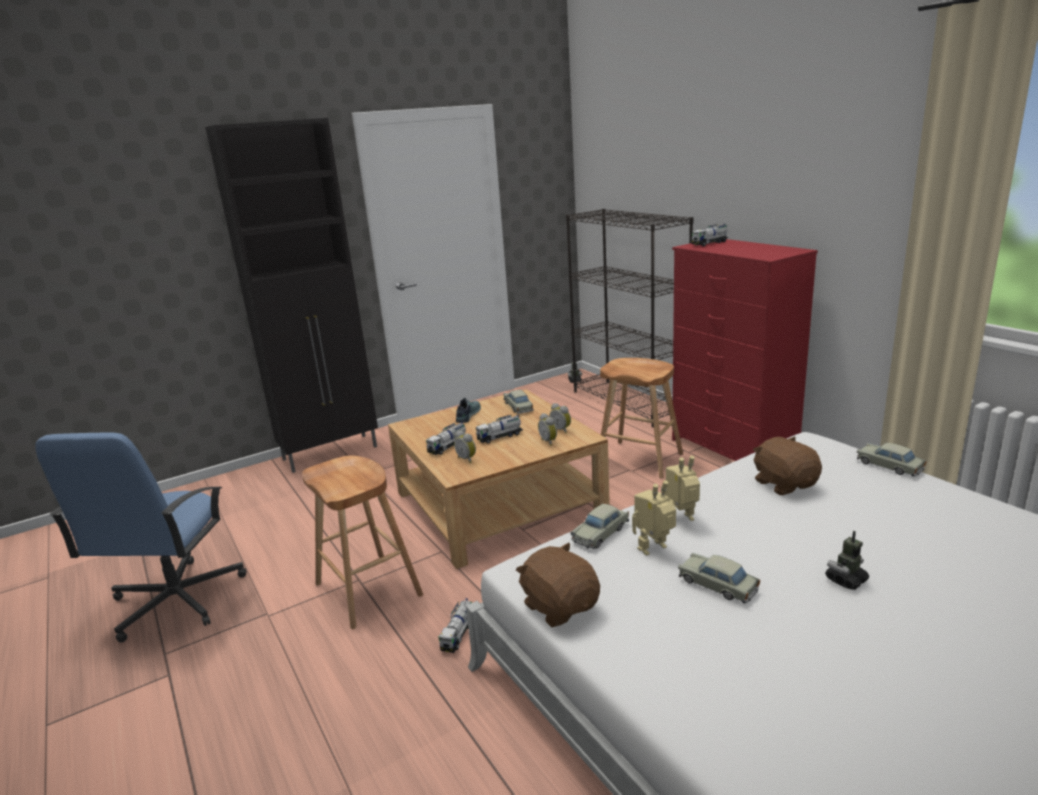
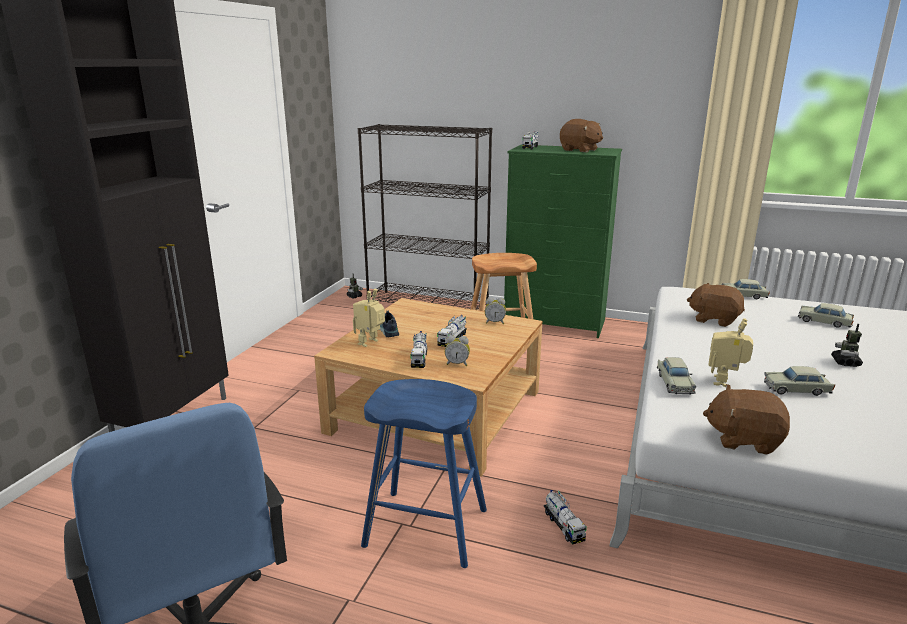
camera: 40 degrees left, 0 degrees up
brown stool [302,456,423,629] -> blue stool [361,379,487,568]
beige toy car [503,390,534,414] -> beige toy car moved to [798,303,854,328]
alarm clock [538,413,557,446] -> none
toy robot [664,456,700,521] -> toy robot moved to [353,289,385,347]
red dresser [672,239,818,461] -> green dresser [504,145,622,338]
none -> brown plush toy [560,119,603,152]

